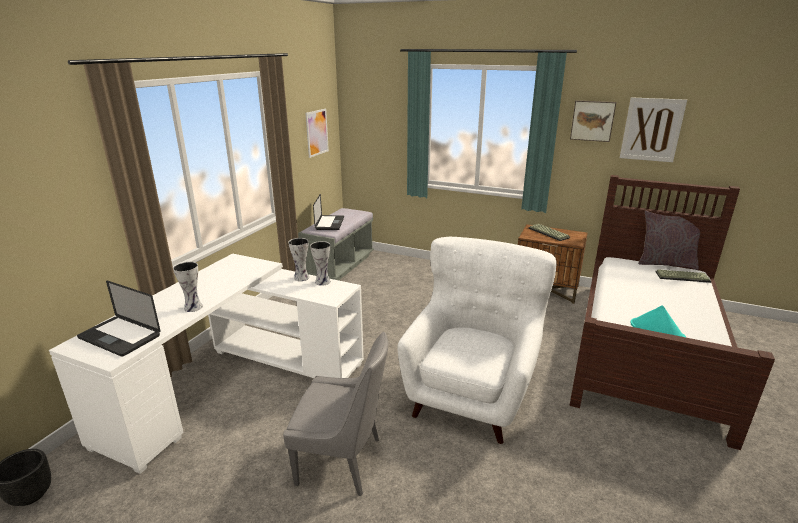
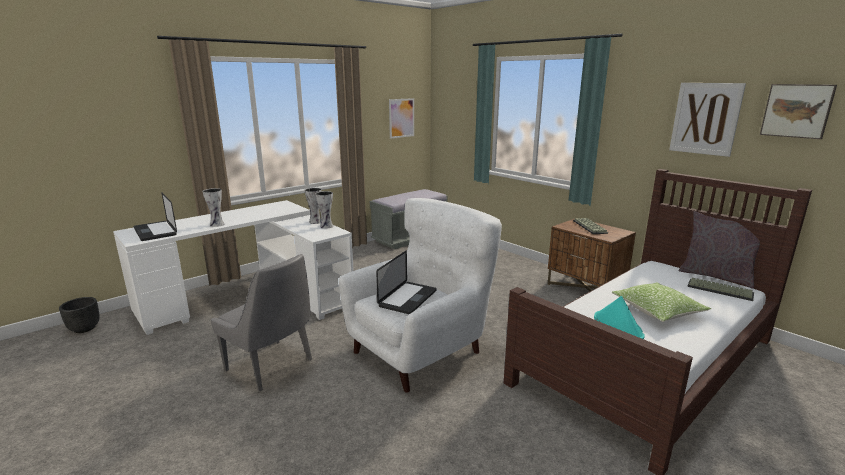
camera: 25 degrees right, 5 degrees down
laptop [313,194,344,230] -> laptop moved to [376,251,437,314]
picture [570,100,616,142] -> picture moved to [760,84,837,139]
none -> pillow [611,282,711,322]

